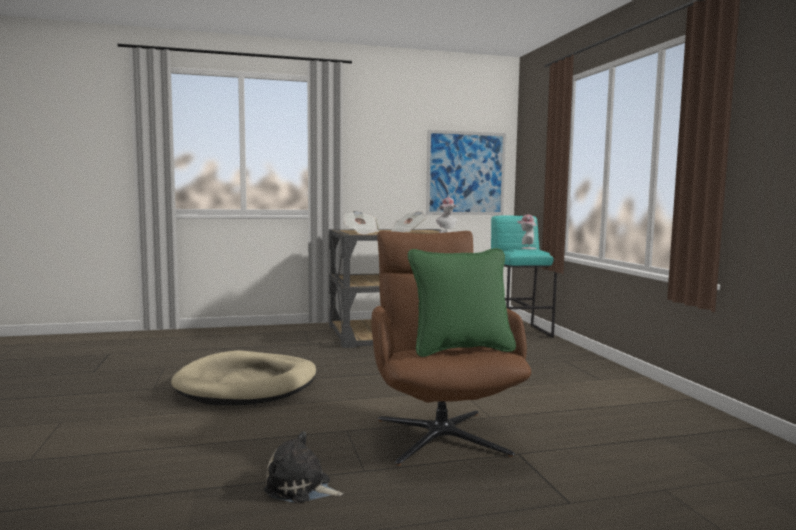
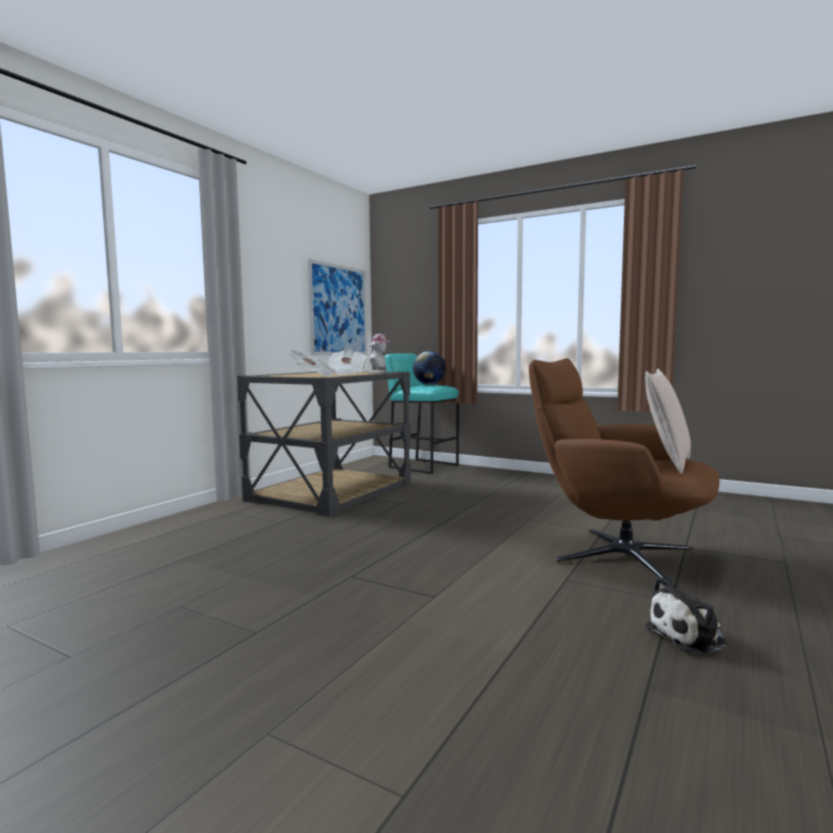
camera: 45 degrees left, 0 degrees up
beige dog bed [171,351,316,405] -> none
green pillow [408,248,516,357] -> beige pillow [645,369,691,474]
hat [517,214,537,249] -> globe [413,351,446,384]

